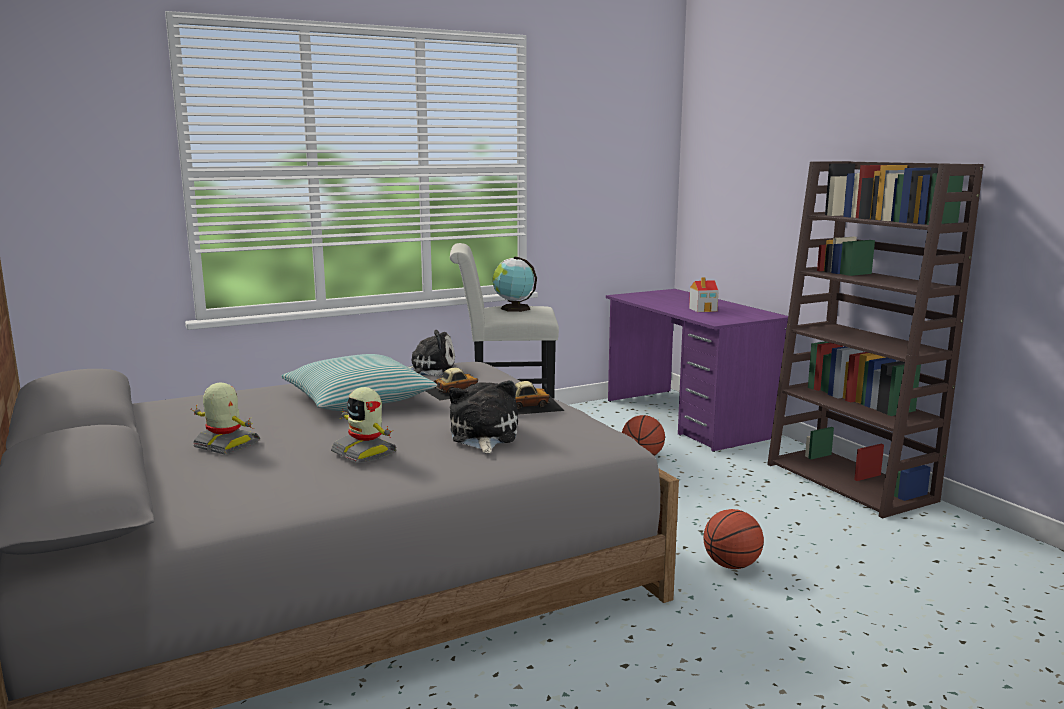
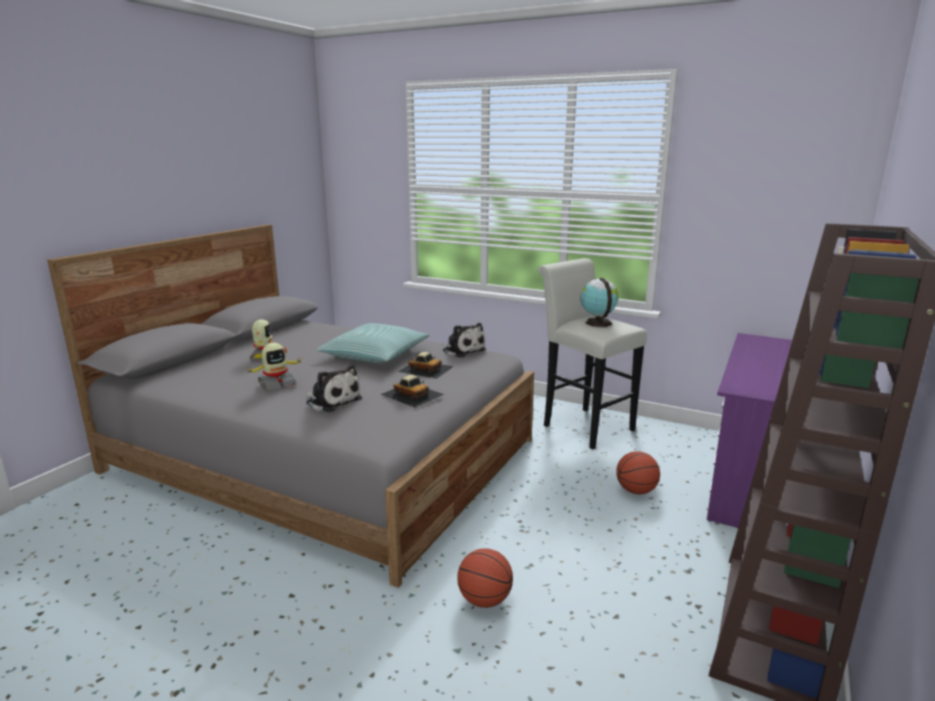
camera: 55 degrees right, 5 degrees up
toy robot [331,387,397,463] -> toy robot turned 135 degrees counterclockwise [247,343,303,391]
plush toy [449,380,518,454] -> plush toy turned 75 degrees clockwise [306,365,362,412]
toy house [689,277,719,312] -> none

